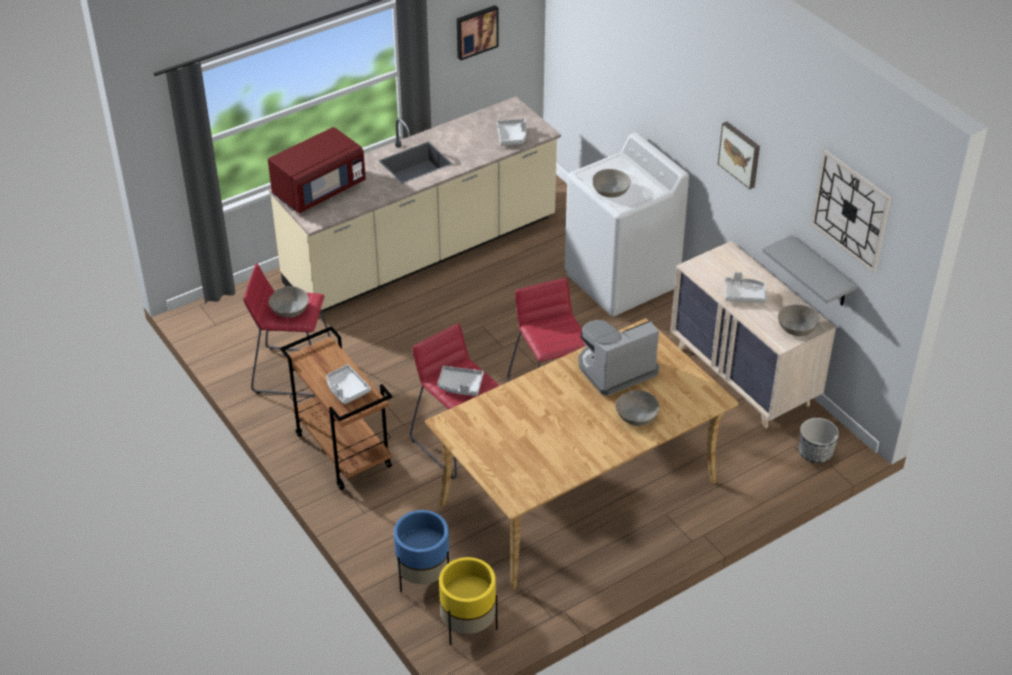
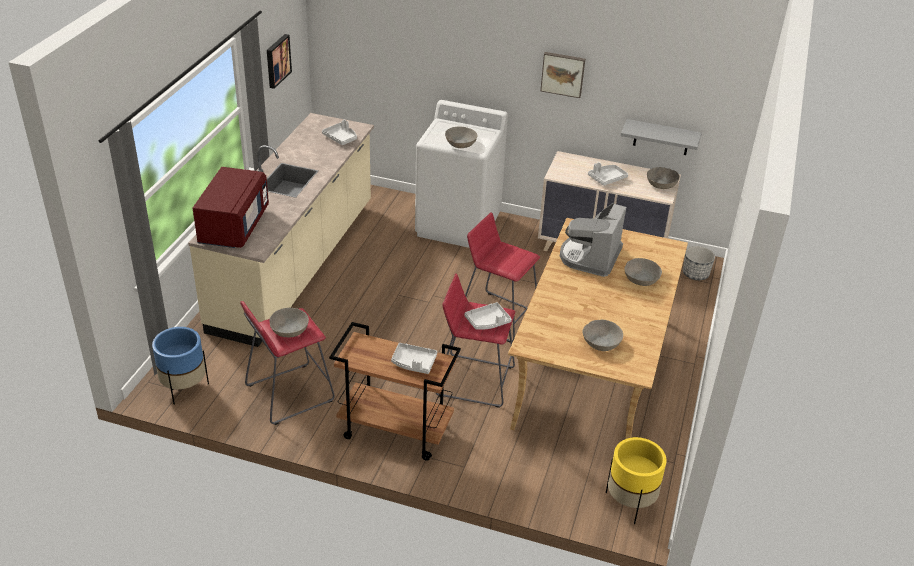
camera: 40 degrees left, 5 degrees down
blue planter [394,510,450,592] -> blue planter moved to [152,327,209,404]
wall clock [810,150,892,273] -> none
none -> grey bowl [582,319,623,351]

